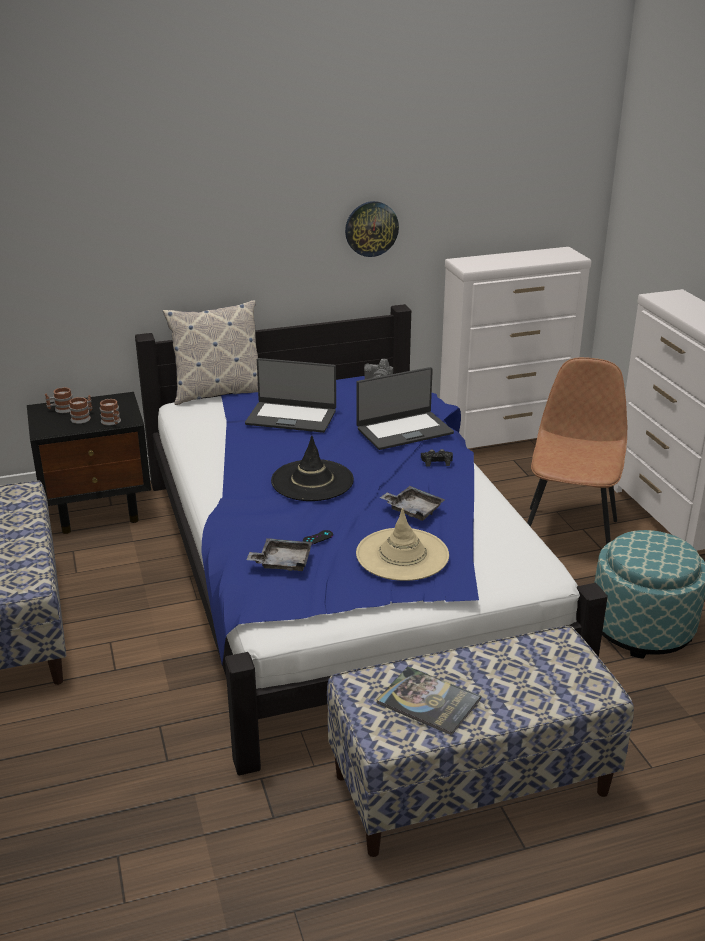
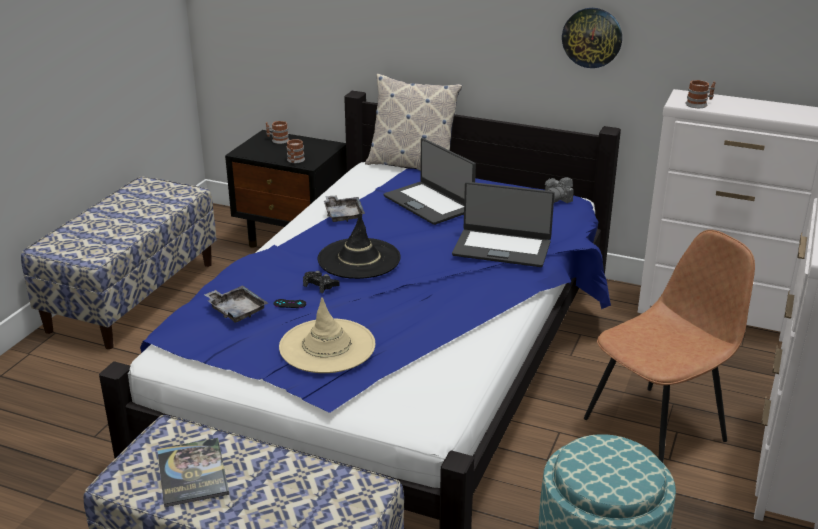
camera: 40 degrees right, 0 degrees up
mug [69,395,92,424] -> mug moved to [685,80,716,108]
grey tray [380,486,445,521] -> grey tray moved to [324,195,365,222]
black game controller [421,449,453,467] -> black game controller moved to [303,271,340,293]

